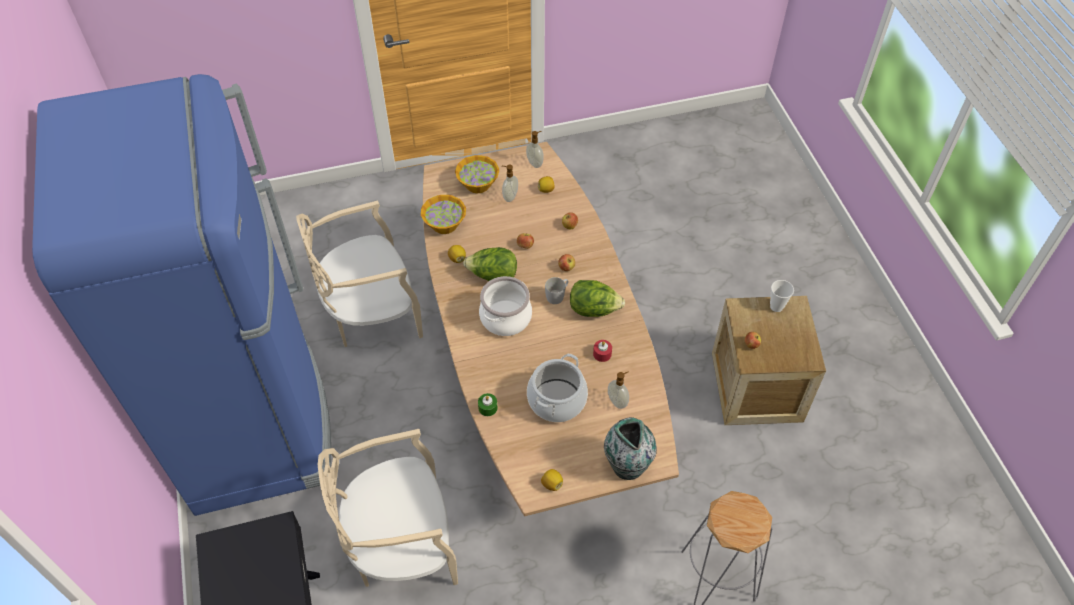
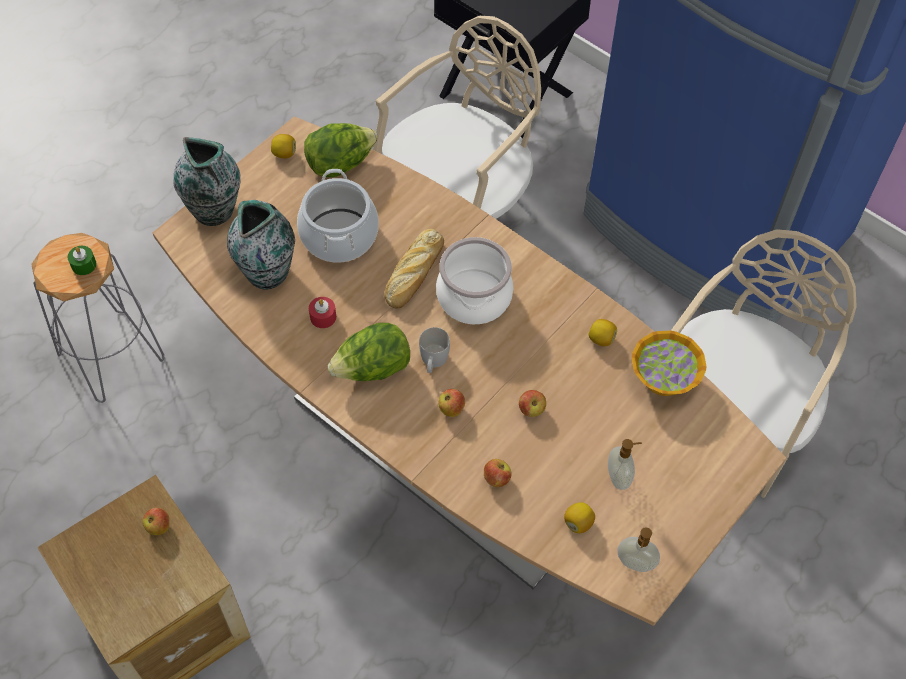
camera: 145 degrees right, 5 degrees up
bowl [455,155,499,193] -> none
lettuce [463,247,517,281] -> lettuce moved to [304,123,378,177]
green candle [478,393,498,416] -> green candle moved to [68,246,97,275]
soap dispenser [608,372,629,409] -> vase [227,200,295,290]
cup [770,280,794,312] -> none
none -> bread [384,229,444,309]

